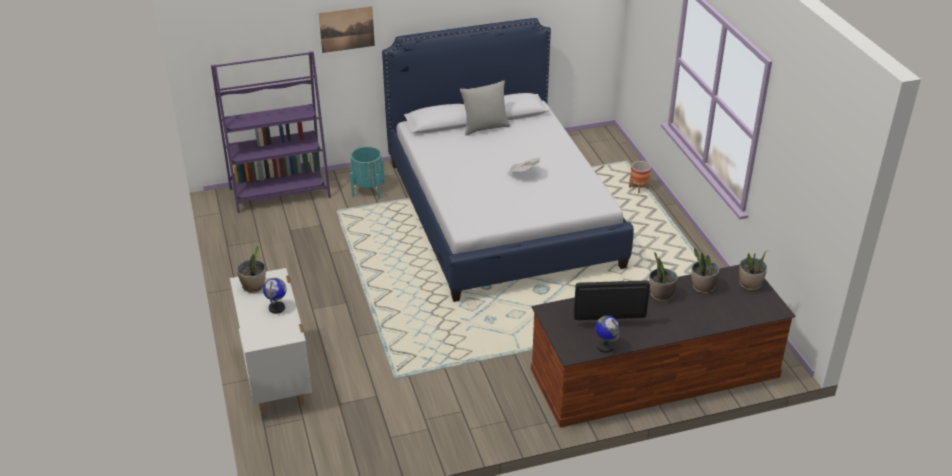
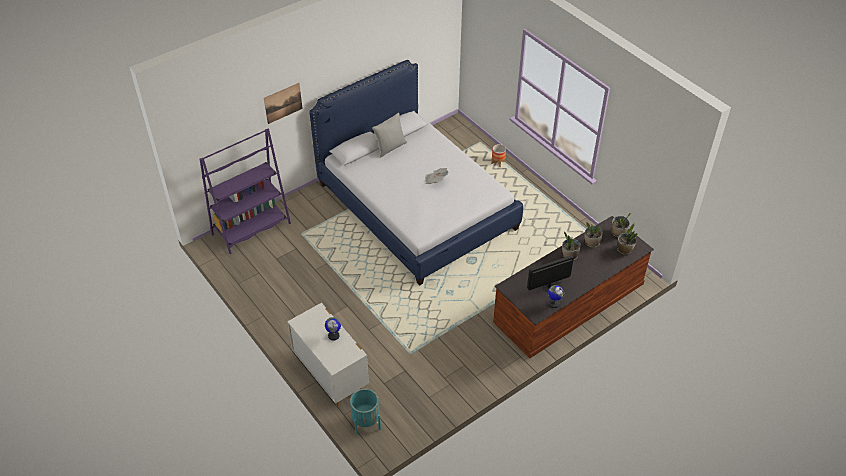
camera: 20 degrees left, 10 degrees up
potted plant [237,243,266,293] -> potted plant moved to [617,223,638,255]
turquoise planter [350,146,385,199] -> turquoise planter moved to [350,389,381,435]

